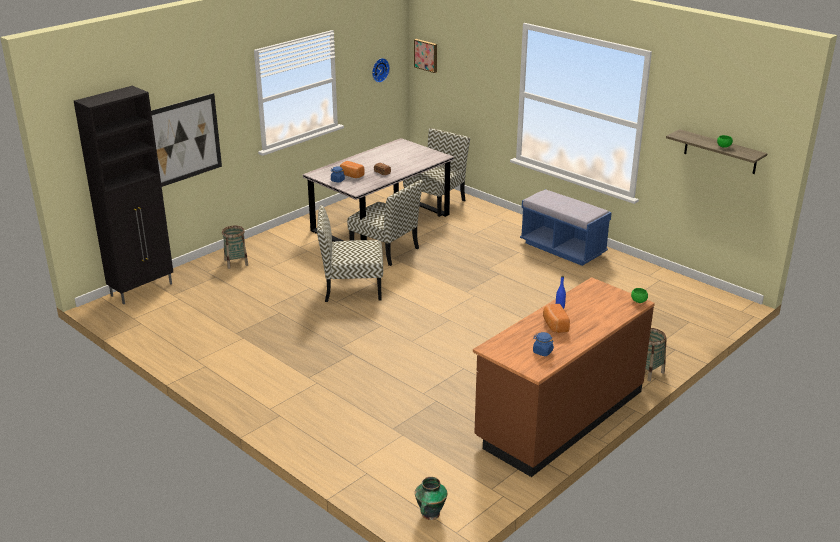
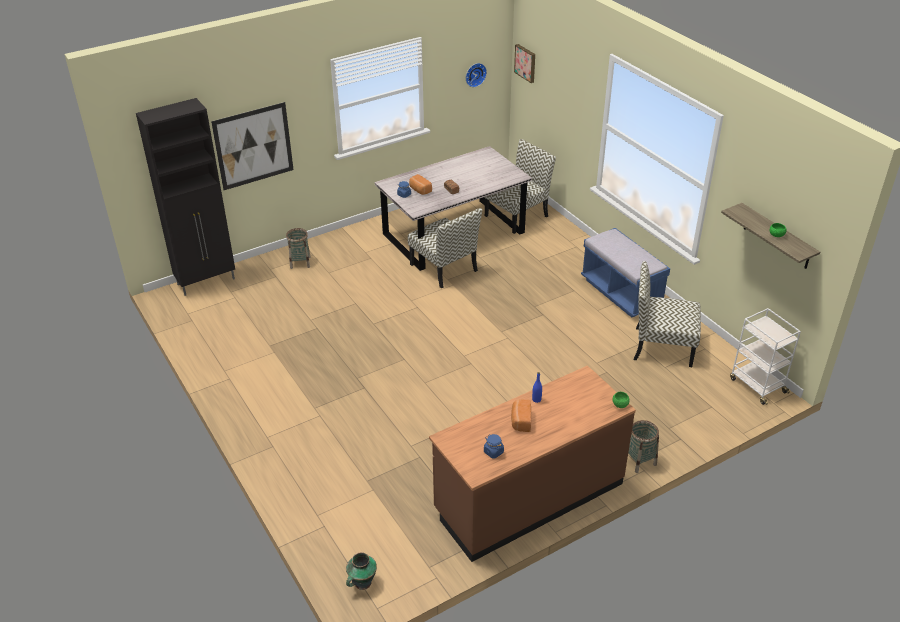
camera: 15 degrees right, 10 degrees up
chair [317,205,383,302] -> chair moved to [634,261,701,367]
none -> white cart [730,308,801,405]

